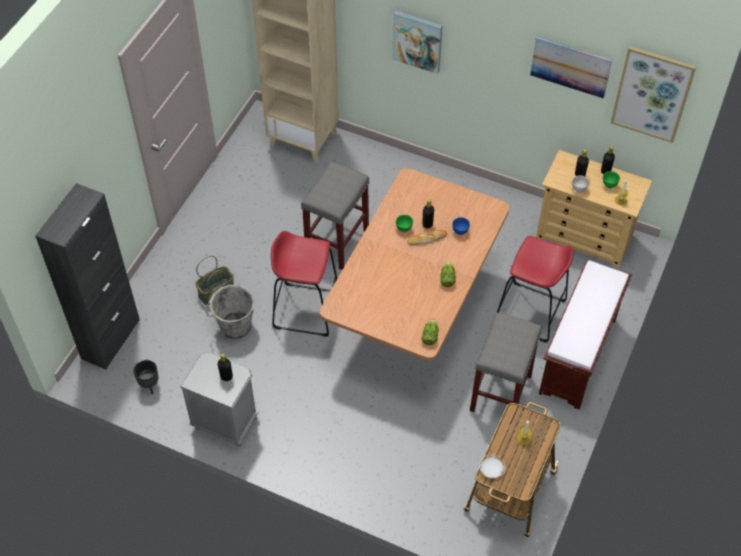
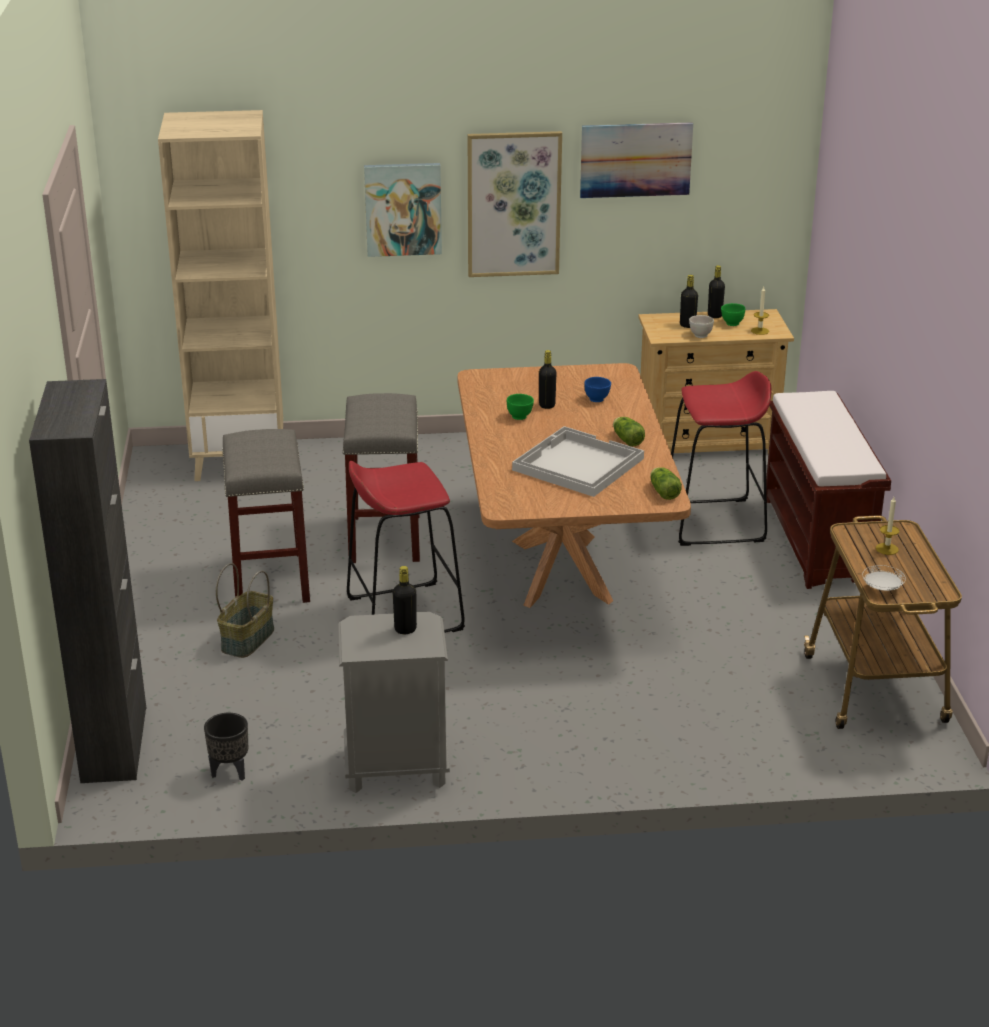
camera: 30 degrees left, 25 degrees down
grey bucket [204,285,255,339] -> none
bread [407,230,447,245] -> none
grey stool [470,312,542,424] -> grey stool moved to [222,429,310,603]
picture [610,46,696,143] -> picture moved to [468,131,562,277]
none -> white tray [512,426,644,497]

